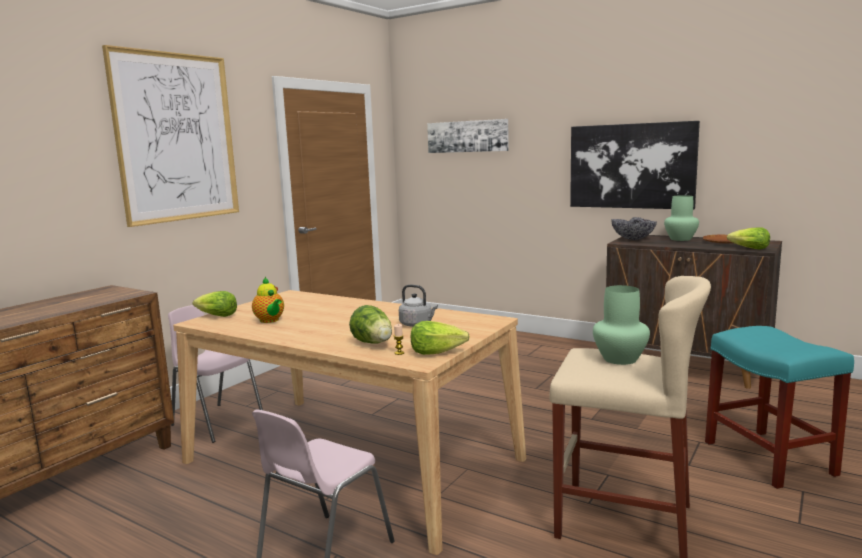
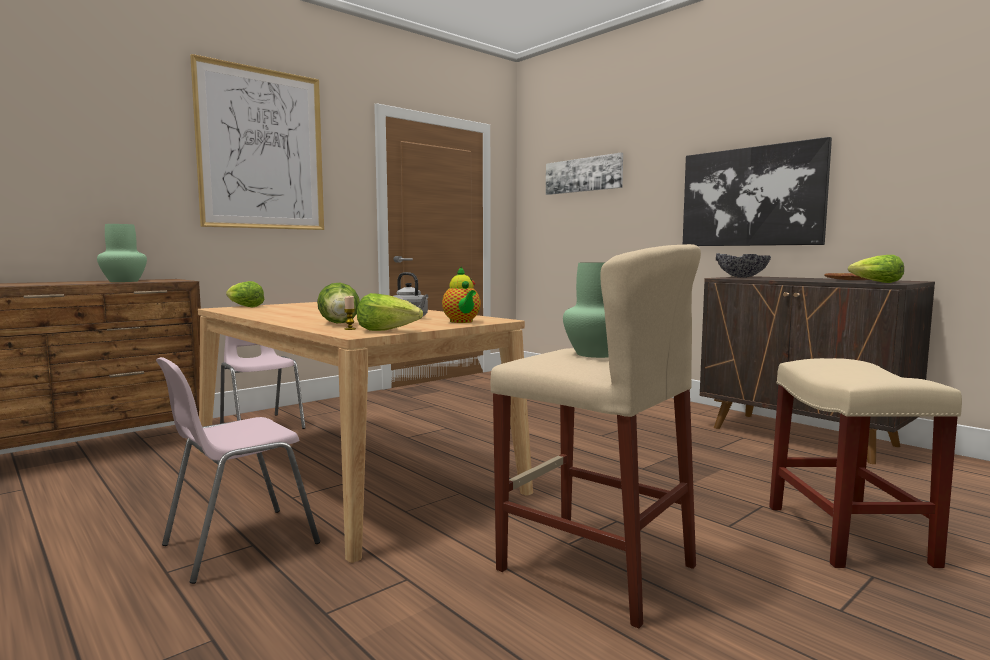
camera: 15 degrees right, 5 degrees down
teapot [252,277,284,323] -> teapot moved to [442,267,481,323]
green vase [664,195,699,241] -> green vase moved to [97,224,147,282]
turquoise stool [705,326,854,489] -> beige stool [769,358,962,568]

